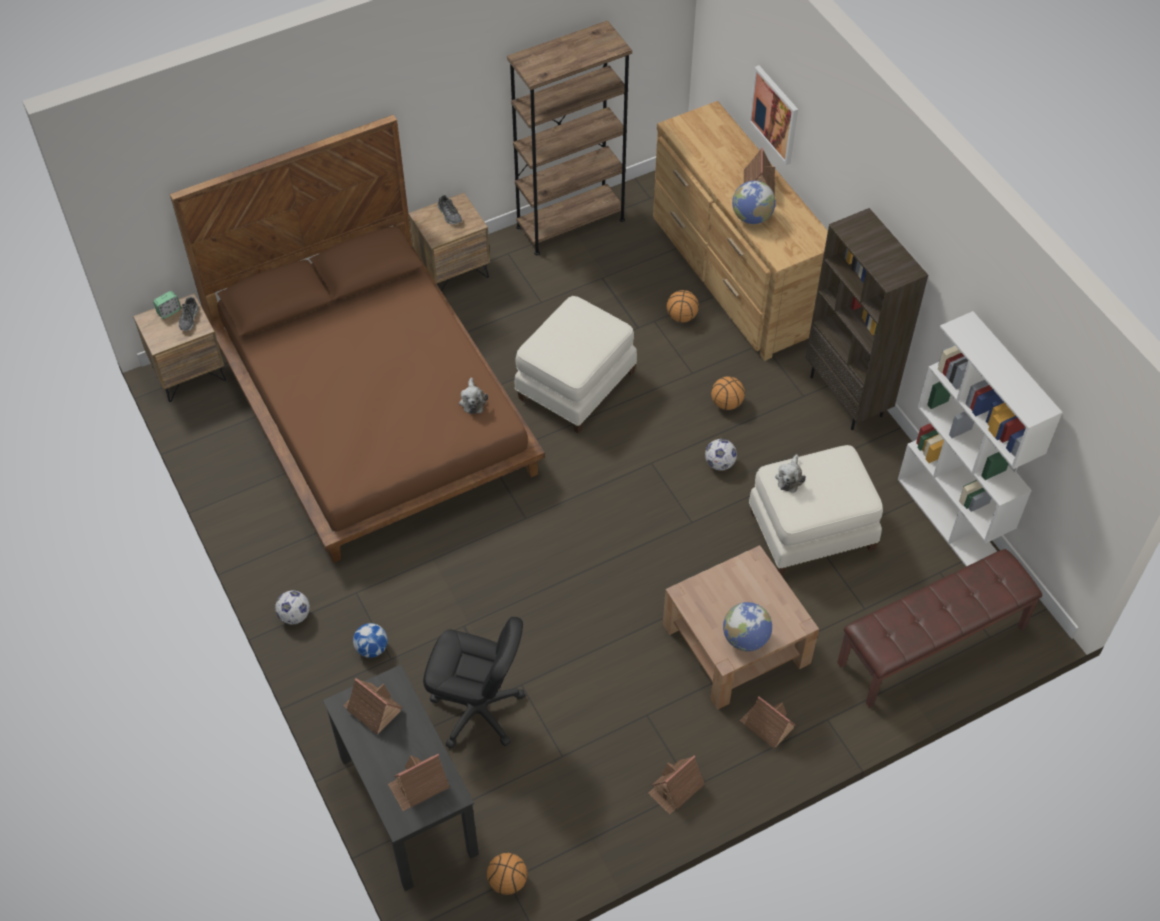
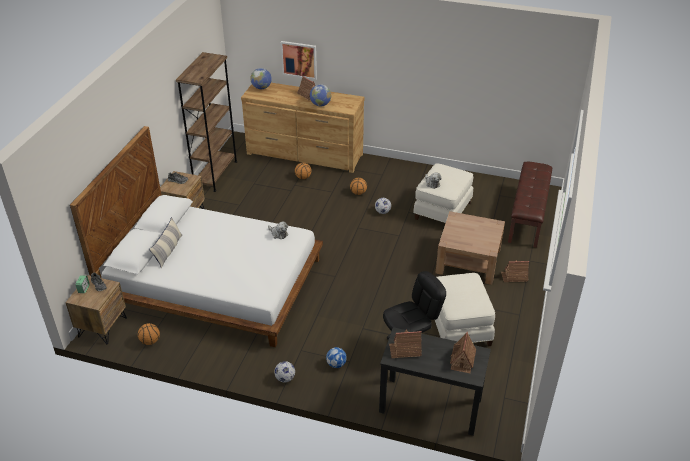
camera: 45 degrees left, 15 degrees down
brown bed [170,115,545,563] -> white bed [70,126,323,347]
basketball [487,853,528,895] -> basketball moved to [138,323,160,345]
white ottoman [514,296,637,434] -> white ottoman moved to [435,273,495,346]
toy house [648,756,705,814] -> none
globe [723,602,772,651] -> globe moved to [250,68,272,89]
brown bookcase [806,208,928,430] -> none
white bookcase [898,311,1063,567] -> none
none -> pillow [149,217,182,268]

